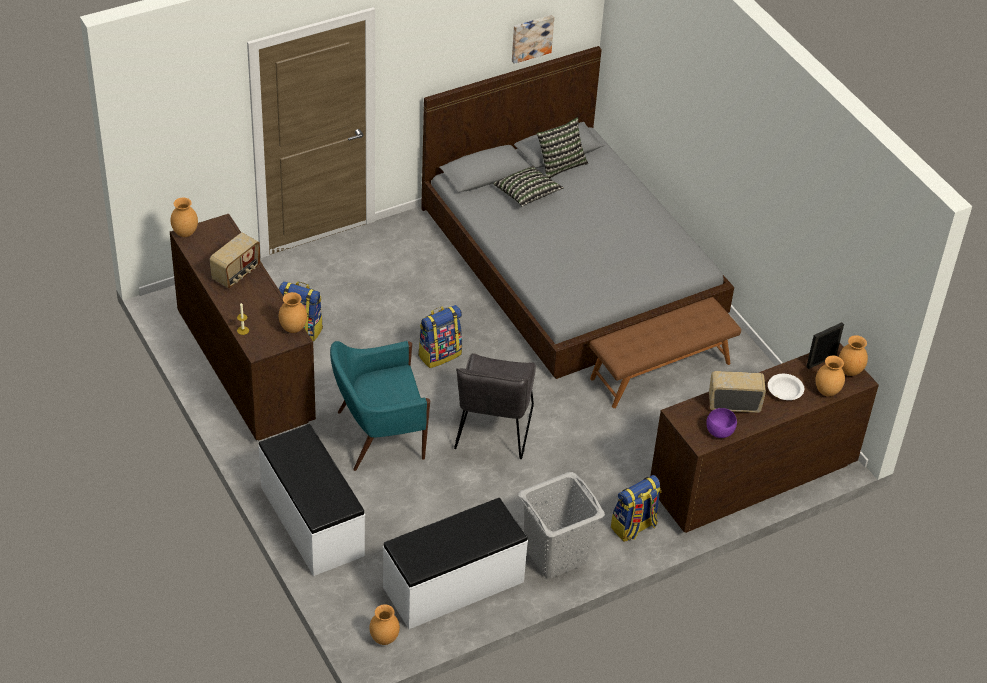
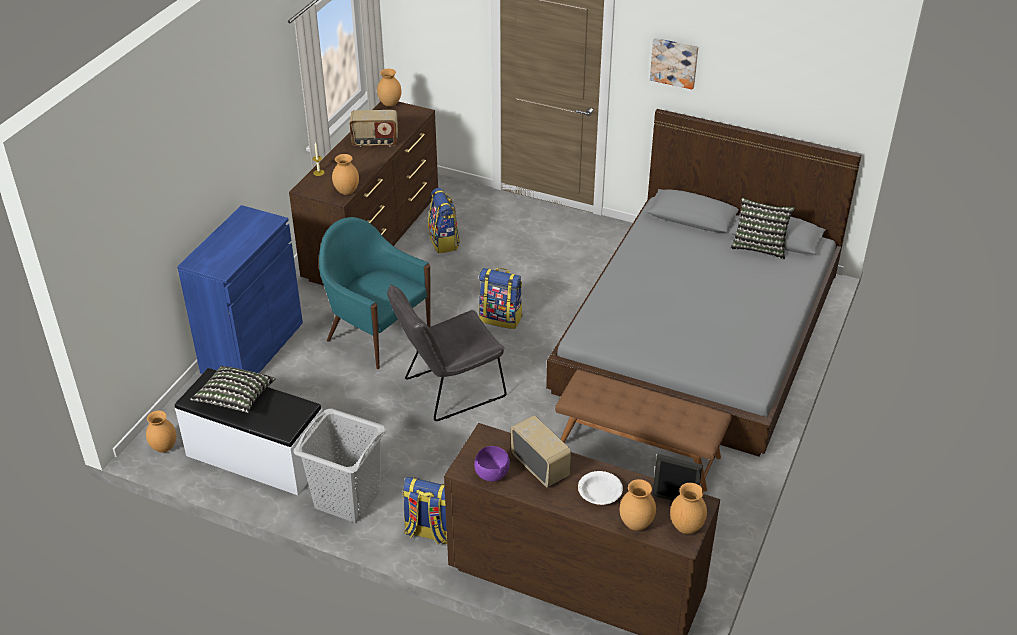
camera: 55 degrees right, 5 degrees down
white bench [258,424,365,576] -> blue cabinet [177,205,303,374]
pillow [494,166,564,206] -> pillow moved to [190,366,275,413]
picture [512,15,554,64] -> picture moved to [650,38,699,90]

